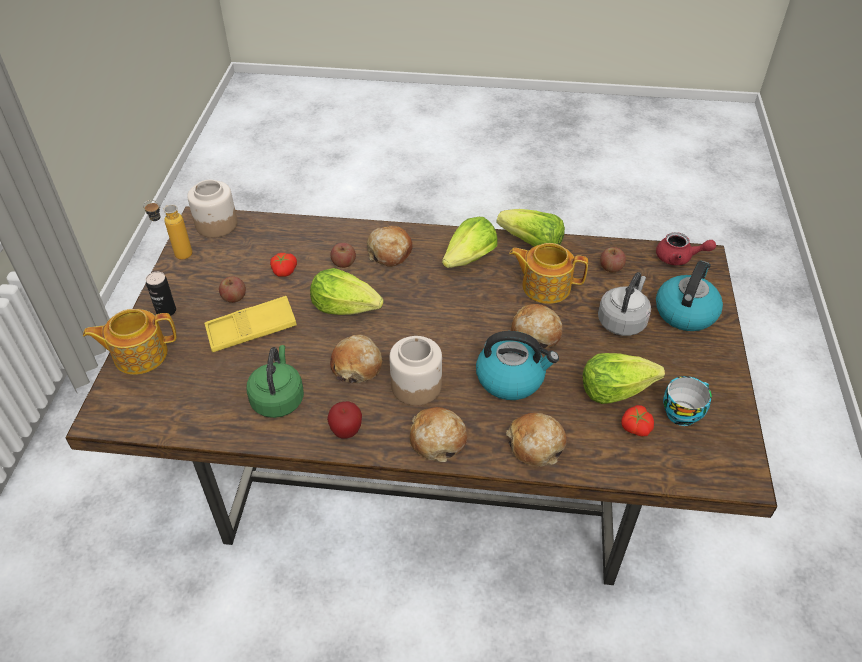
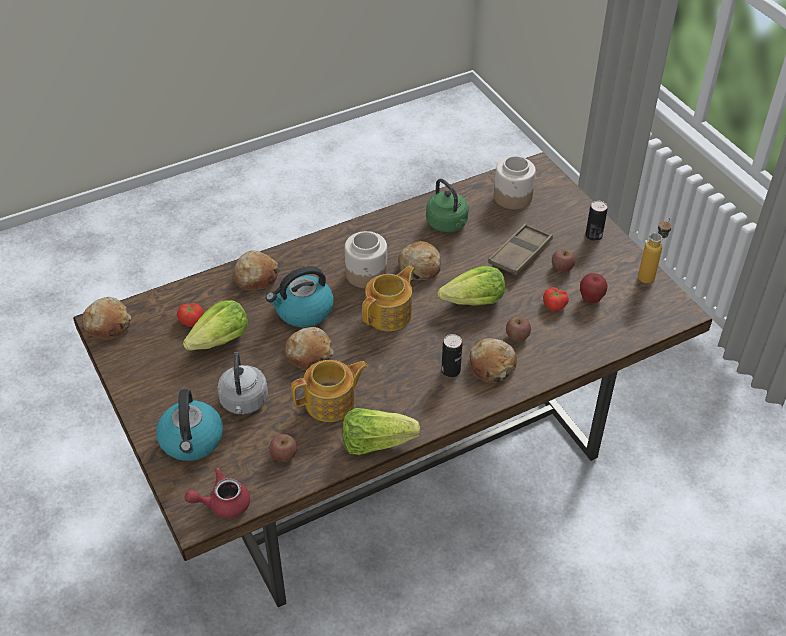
camera: 145 degrees right, 0 degrees up
teapot [83,309,176,374] -> teapot moved to [362,266,415,331]
jar [187,180,238,238] -> jar moved to [494,156,536,209]
yellow tray [204,296,297,352] -> brown tray [488,223,553,275]
apple [327,401,362,439] -> apple moved to [580,273,608,303]
bread [409,407,467,463] -> bread moved to [82,297,131,340]
lettuce [442,217,498,268] -> none
cup [663,376,712,426] -> none
none -> can [441,334,462,377]

